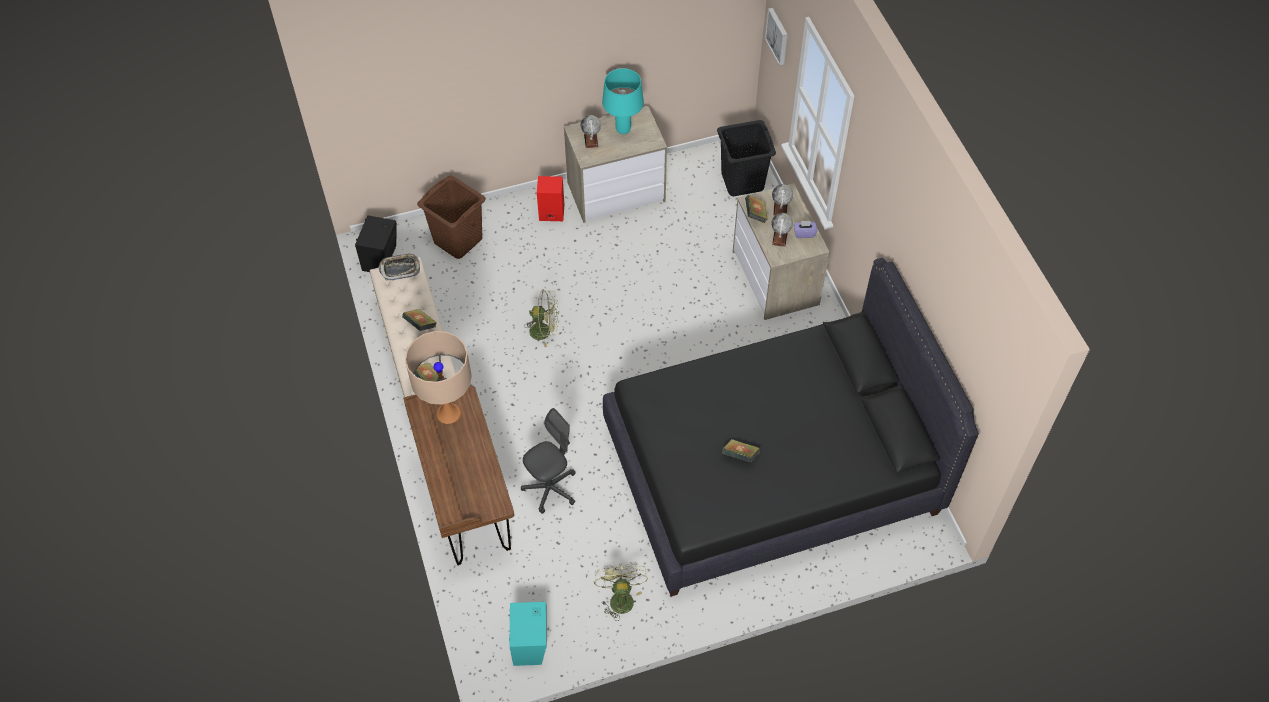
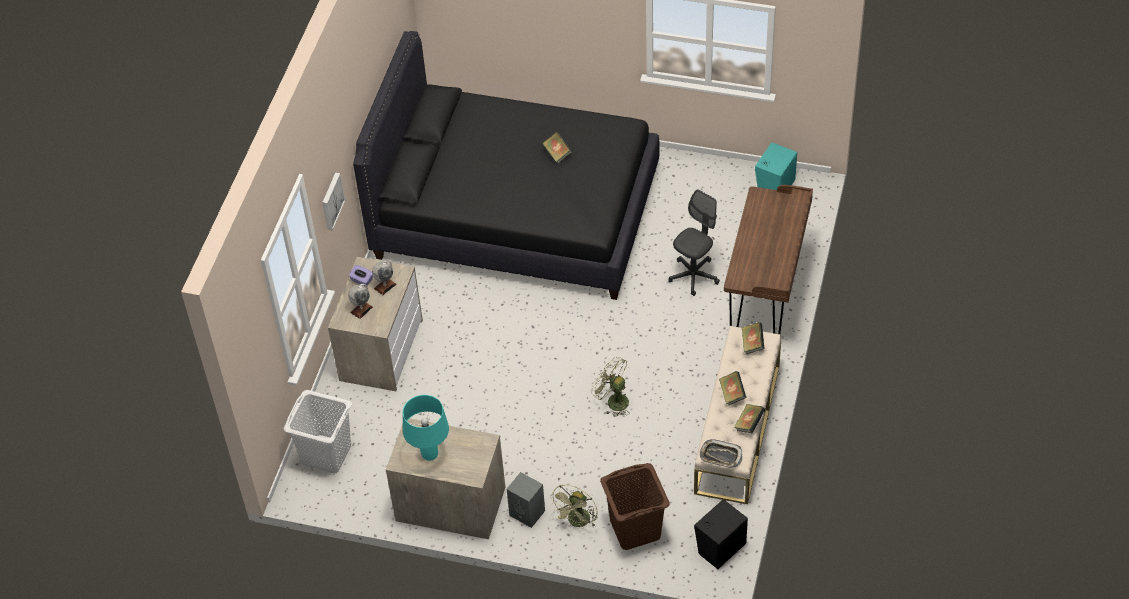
camera: 145 degrees left, 5 degrees down
beige table lamp [405,331,472,424] -> none
grey office chair [521,408,576,514] -> grey office chair turned 135 degrees clockwise [668,189,720,296]
red speaker [537,176,565,221] -> grey speaker [506,472,545,528]
globe [581,115,601,148] -> none
green fan [594,564,648,621] -> green fan moved to [550,485,598,529]
black laundry basket [717,120,776,196] -> white laundry basket [284,390,352,473]
book [745,195,768,223] -> book moved to [734,404,765,433]
picture [765,8,788,66] -> picture moved to [322,172,345,230]

